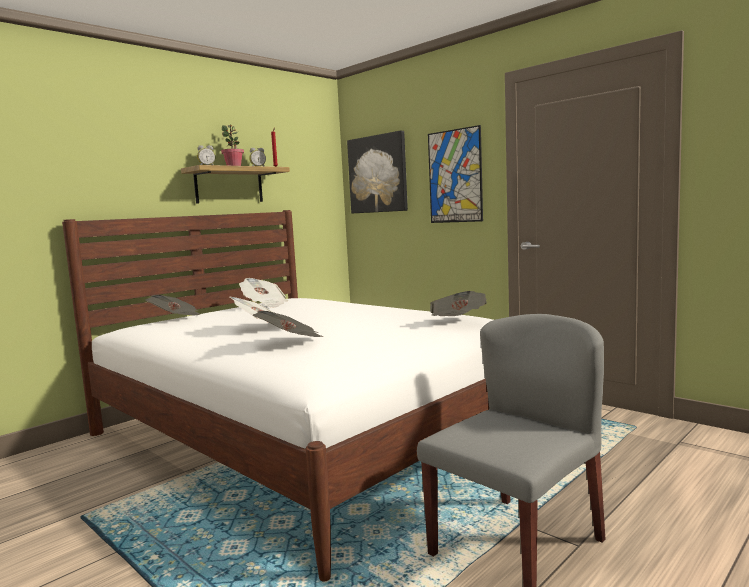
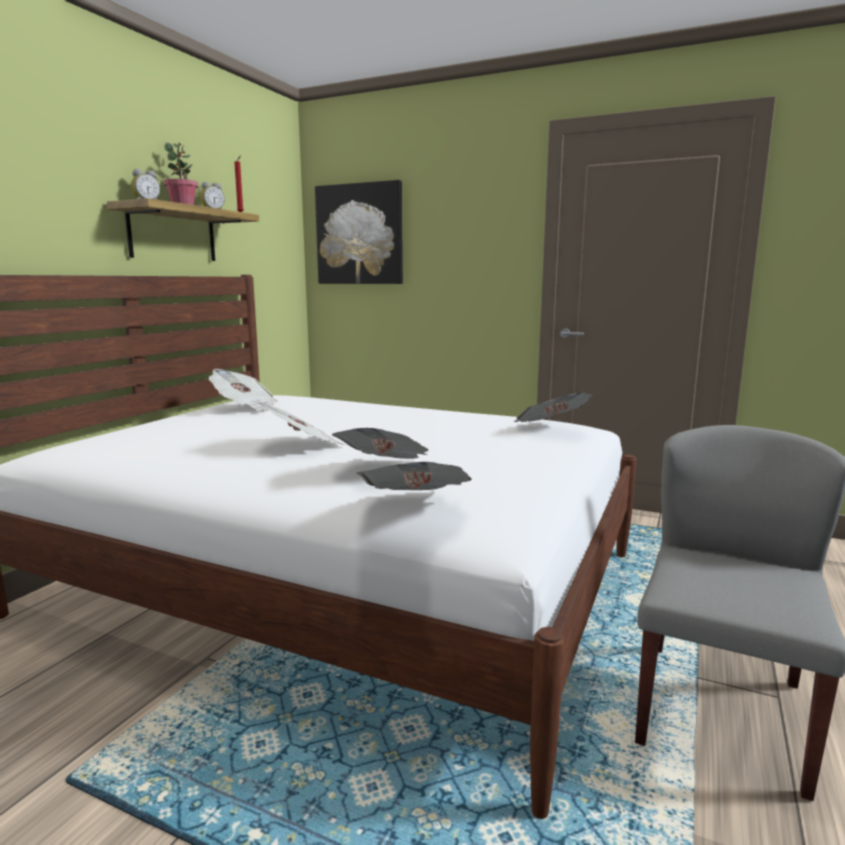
camera: 20 degrees left, 5 degrees up
newspaper [146,295,200,315] -> newspaper moved to [356,462,472,490]
picture [428,125,483,223] -> none

